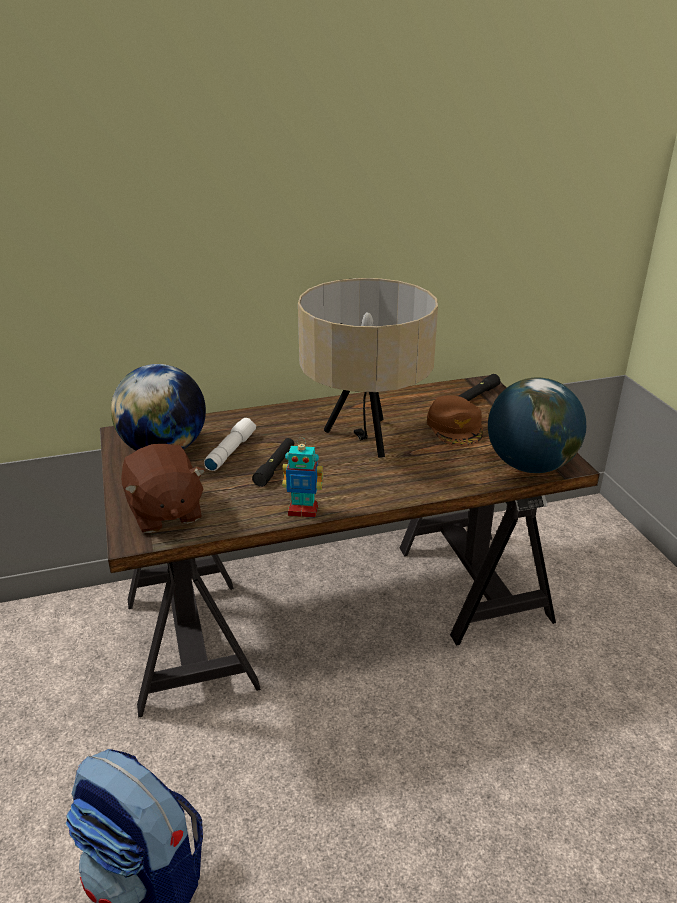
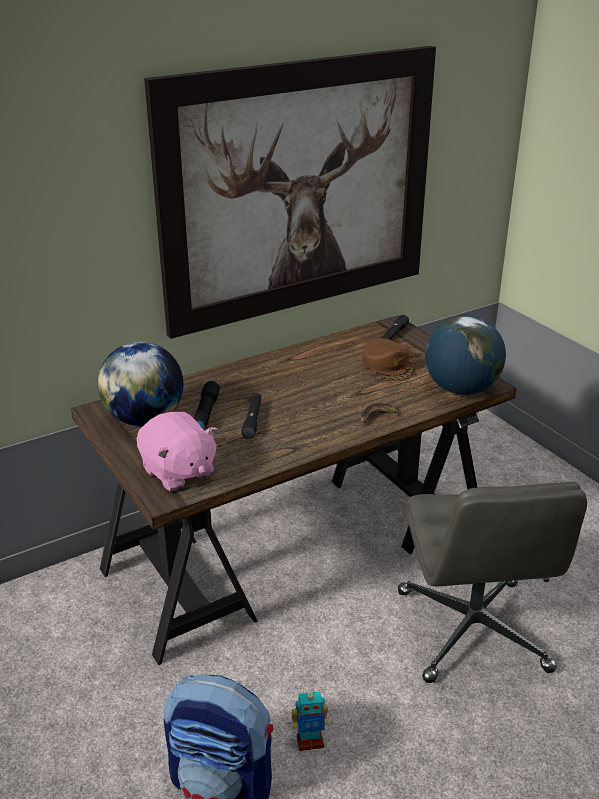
camera: 15 degrees left, 0 degrees up
brown plush toy [121,444,206,533] -> pink plush toy [137,412,218,491]
white flashlight [204,418,256,471] -> black flashlight [194,381,220,430]
toy robot [282,437,323,517] -> toy robot moved to [291,689,328,751]
beige table lamp [298,278,438,458] -> none
none -> picture [144,46,436,339]
none -> banana [360,403,403,423]
none -> grey office chair [398,482,587,683]

